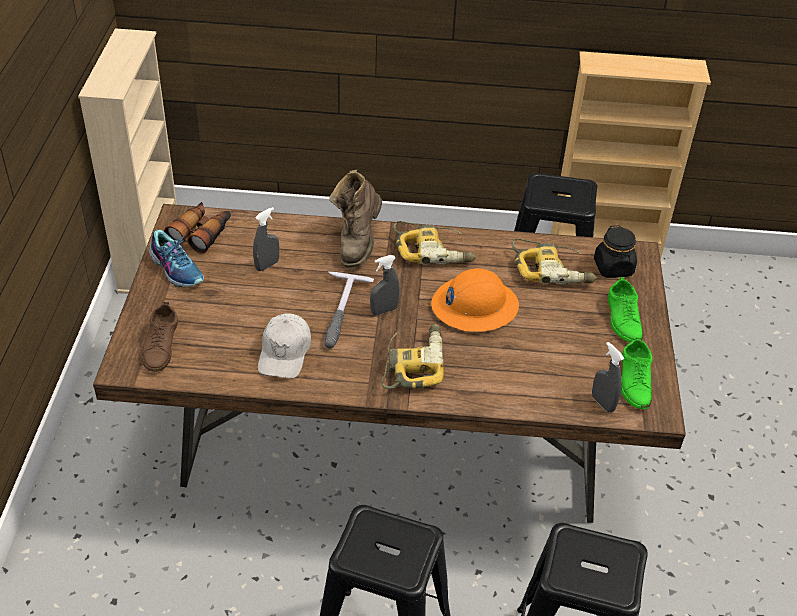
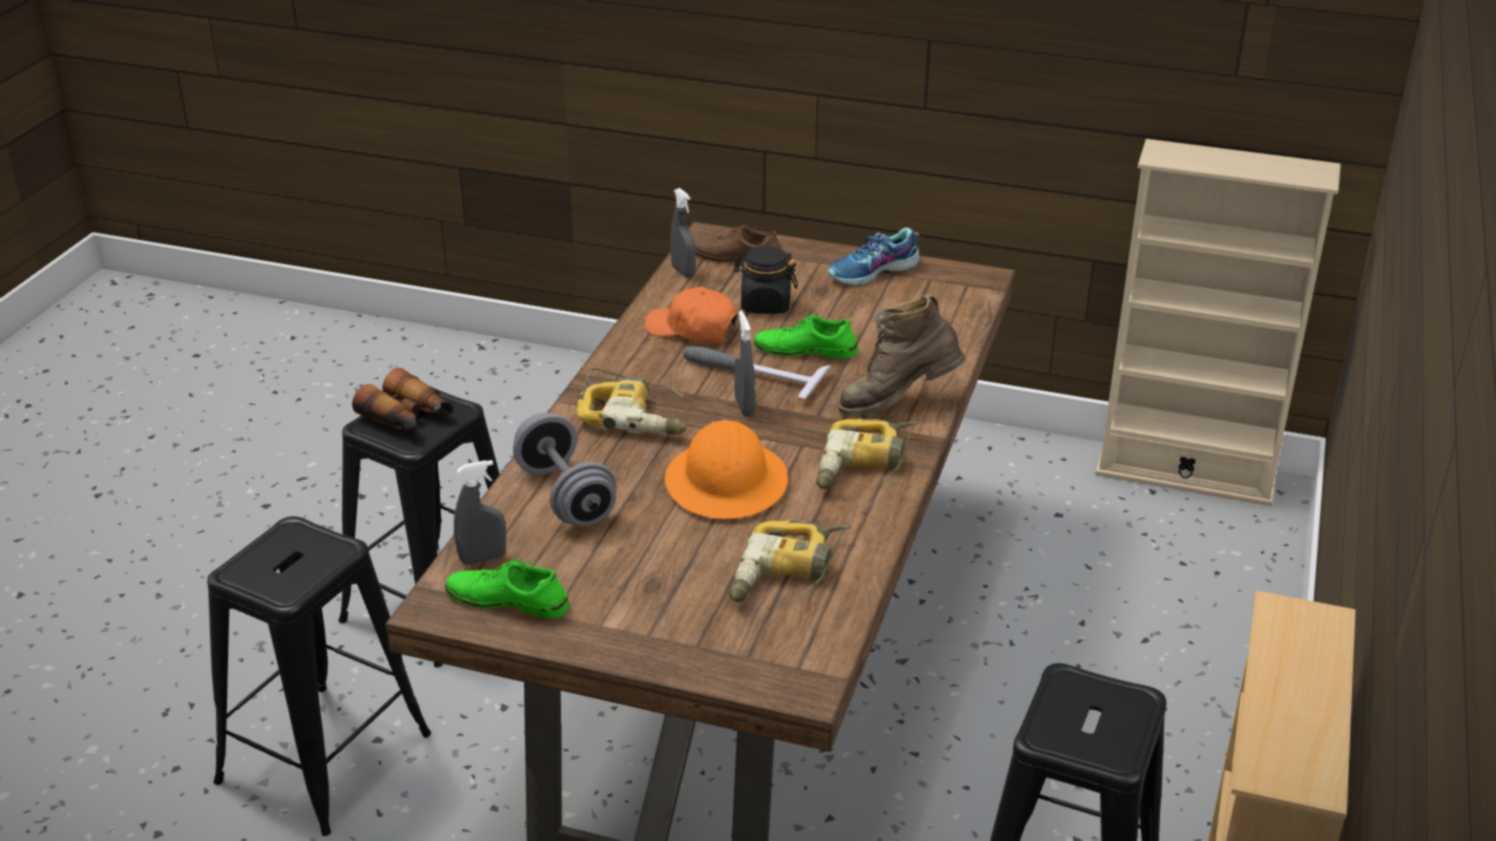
camera: 105 degrees right, 10 degrees down
binoculars [164,202,231,254] -> binoculars moved to [352,368,453,433]
grey spray bottle [253,207,279,271] -> grey spray bottle moved to [670,188,696,278]
white cap [258,314,311,379] -> orange cap [645,287,737,343]
brown boot [329,170,382,268] -> brown boot turned 45 degrees counterclockwise [838,294,965,416]
black jar [594,225,637,278] -> black jar moved to [734,246,798,314]
green shoe [608,277,643,342] -> green shoe moved to [753,313,858,359]
none -> grey dumbbell [513,413,617,526]

